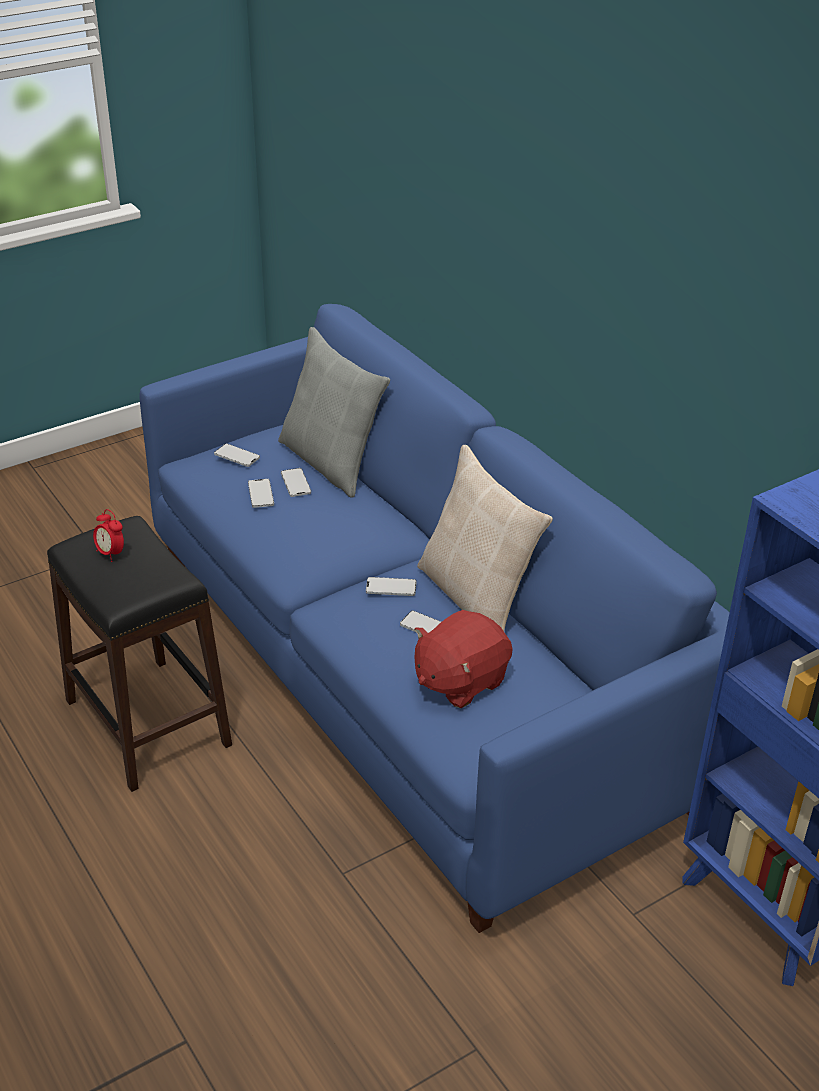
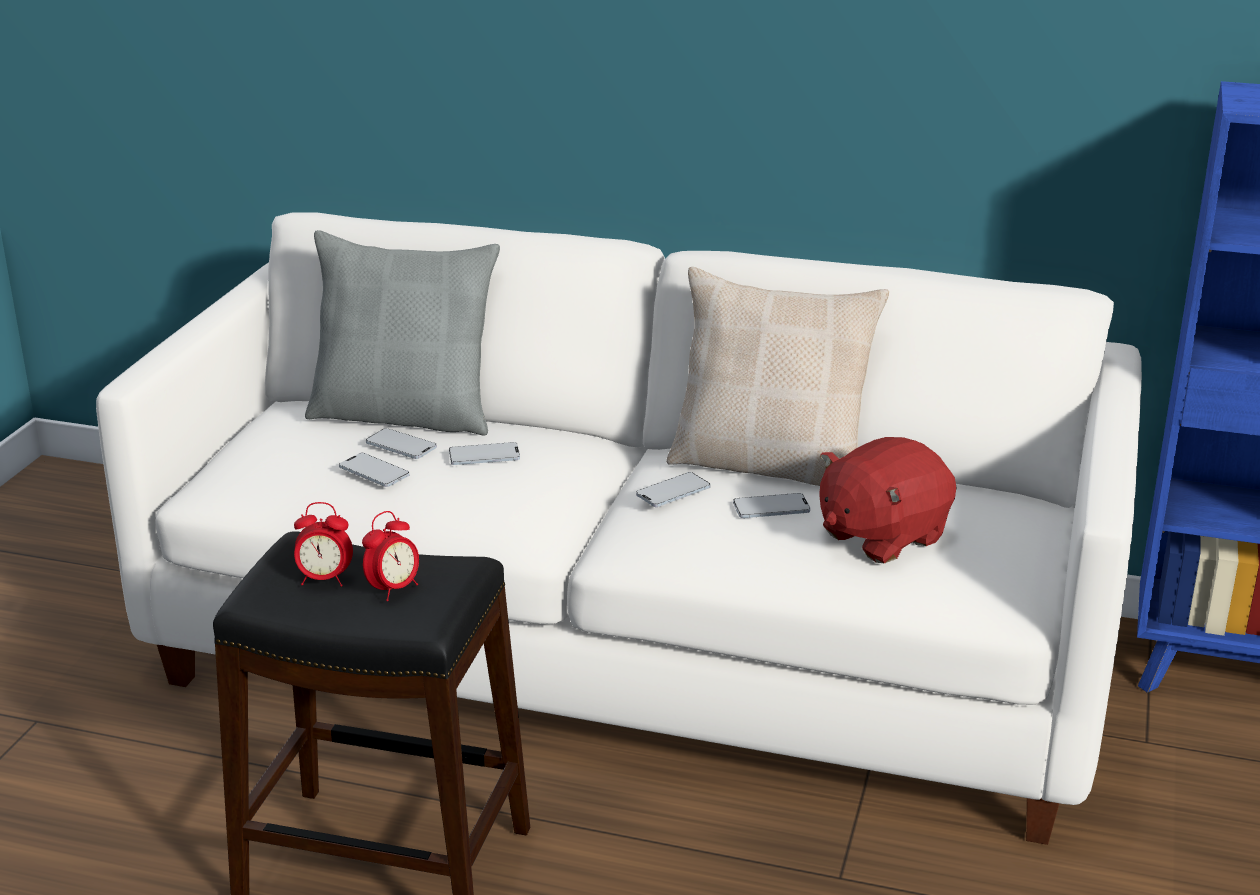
camera: 40 degrees left, 10 degrees down
blue sofa [140,304,730,933] -> white sofa [96,212,1142,845]
phone [214,444,260,467] -> phone moved to [449,442,520,465]
red plush toy [414,610,513,708] -> red plush toy turned 45 degrees clockwise [819,437,957,563]
none -> alarm clock [362,511,419,601]

